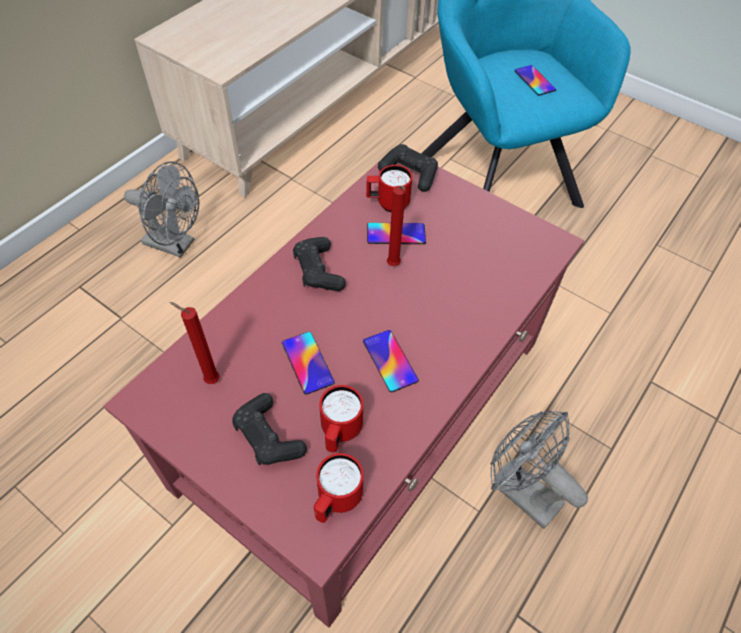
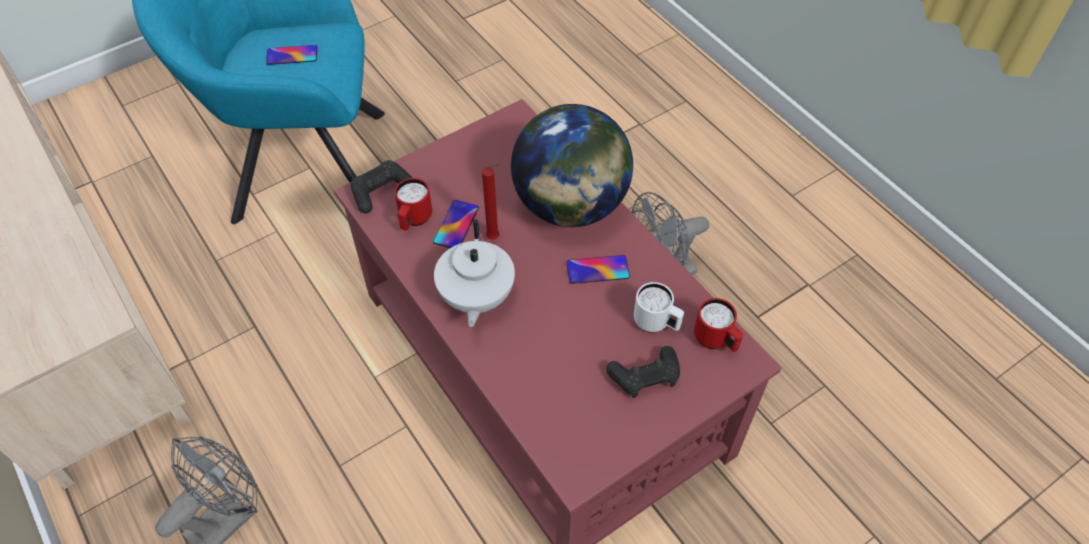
camera: 70 degrees left, 0 degrees up
red candle [169,302,220,384] -> none
phone [282,332,335,395] -> none
black game controller [293,237,346,291] -> white teapot [434,220,515,327]
red mug [319,385,363,453] -> white mug [634,282,684,333]
none -> globe [511,104,633,227]

